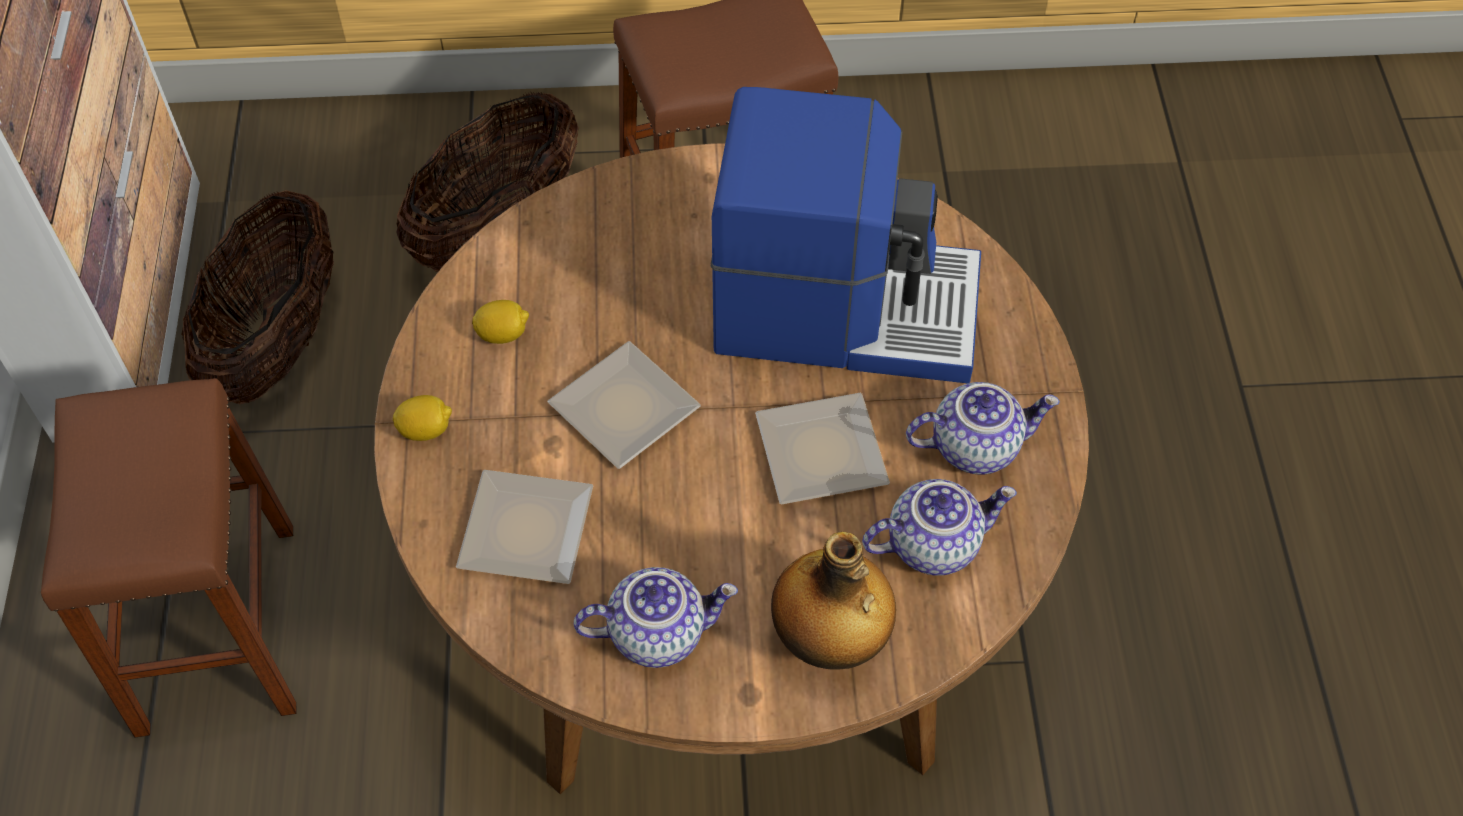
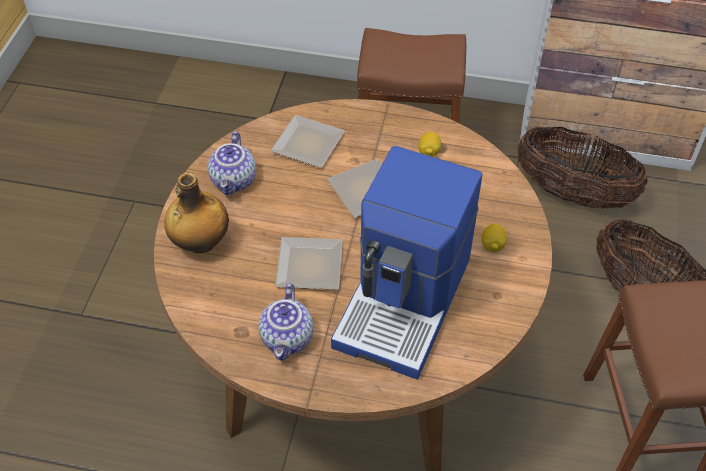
camera: 105 degrees right, 5 degrees down
lemon [393,395,452,441] -> lemon moved to [481,224,507,252]
teapot [862,479,1017,576] -> none

